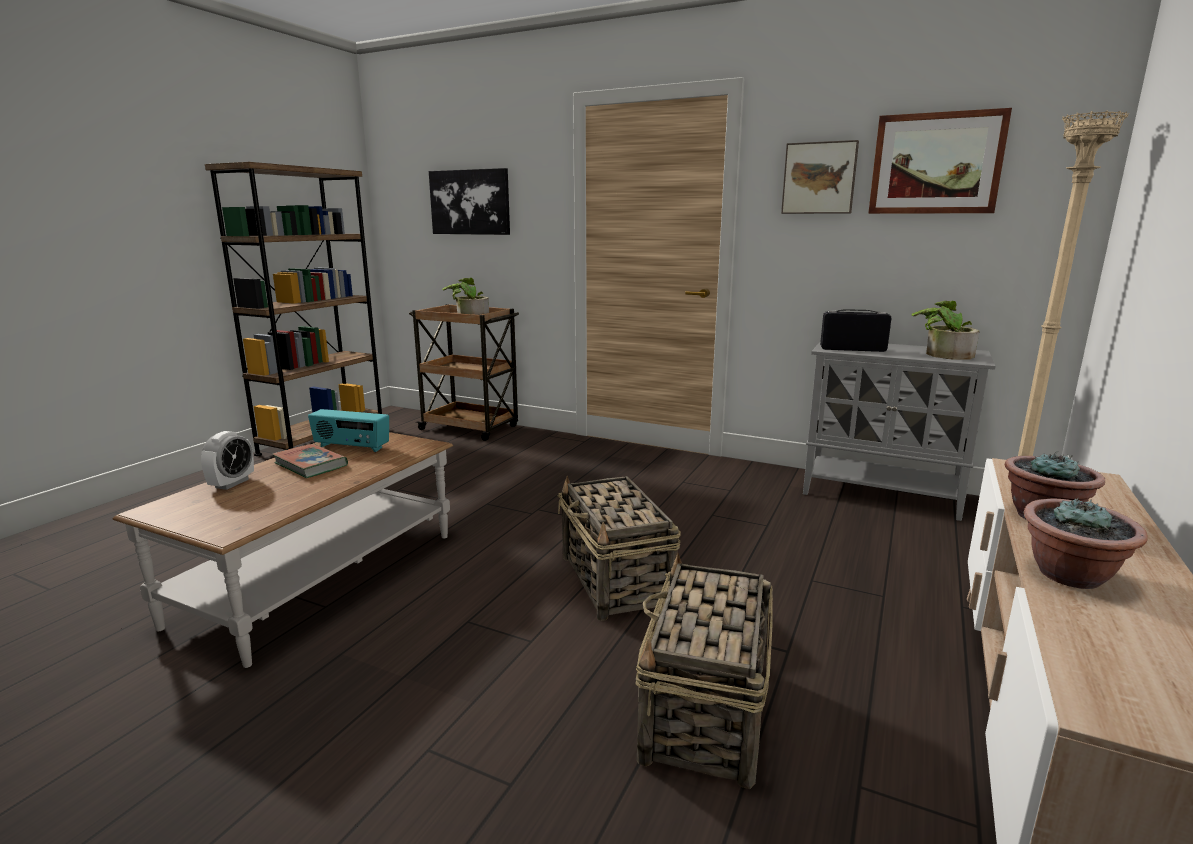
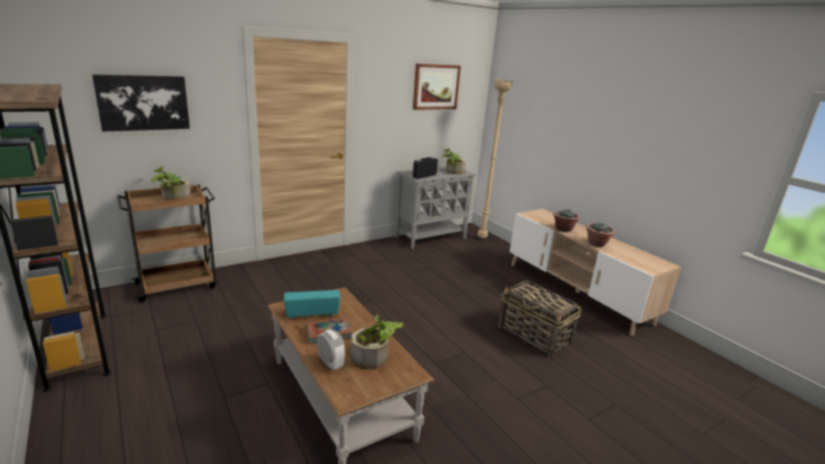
camera: 60 degrees left, 5 degrees up
radio [308,409,389,452] -> radio turned 150 degrees counterclockwise [284,290,340,319]
basket [558,476,681,621] -> none
picture [781,140,859,214] -> none
none -> potted plant [351,314,403,369]

